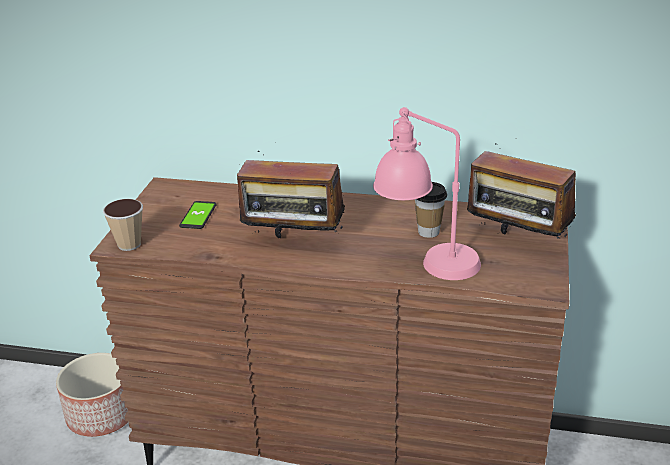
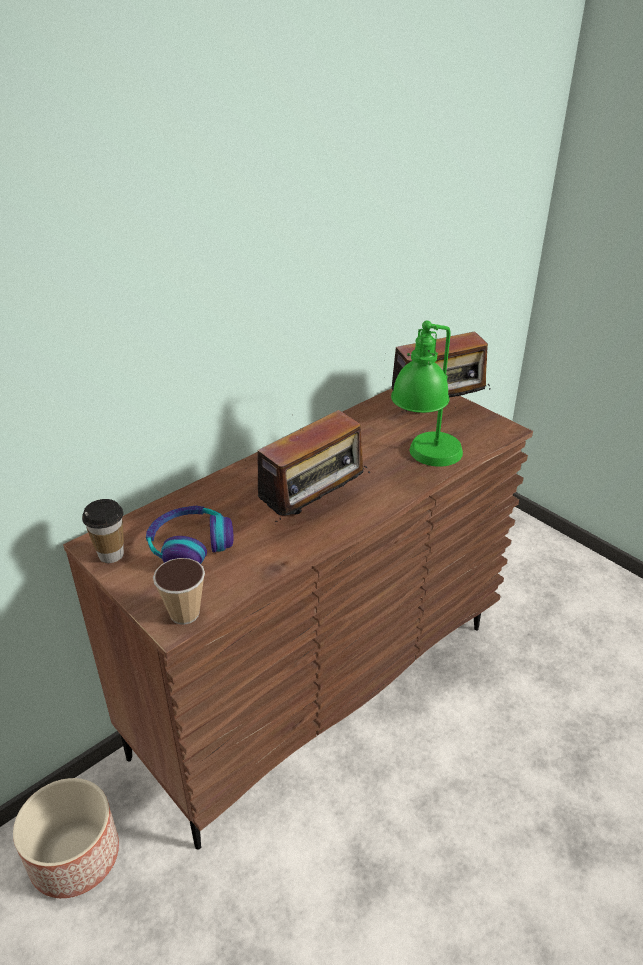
camera: 55 degrees left, 5 degrees up
phone [179,201,217,229] -> headphones [146,506,233,564]
pink table lamp [373,107,481,280] -> green table lamp [391,321,463,467]
cup [415,182,447,238] -> cup moved to [82,499,124,563]

